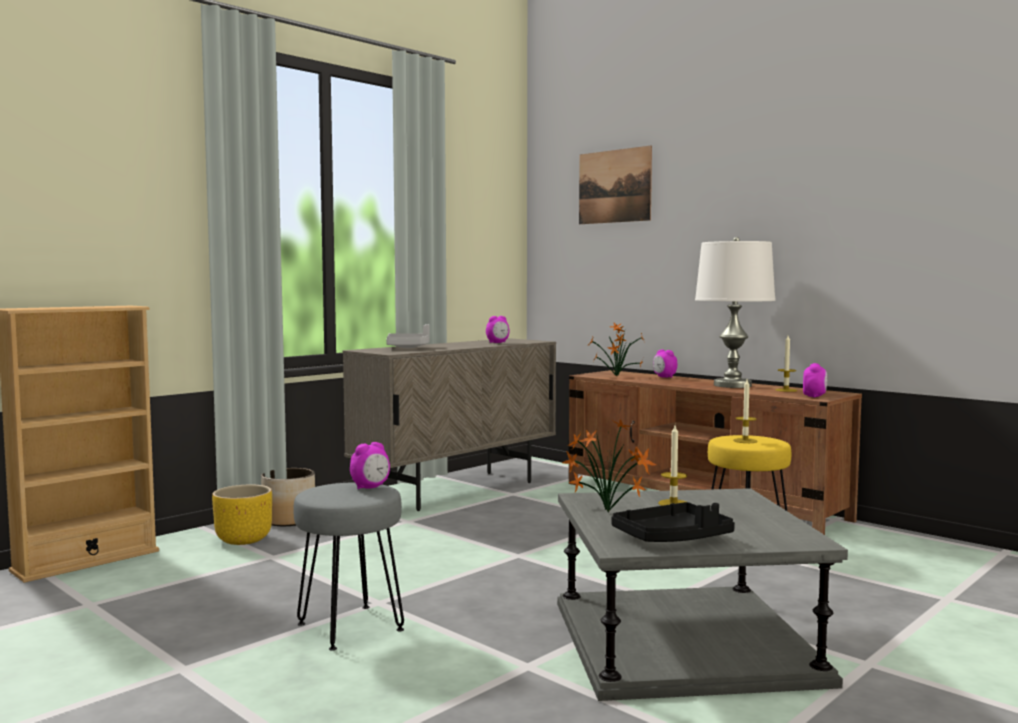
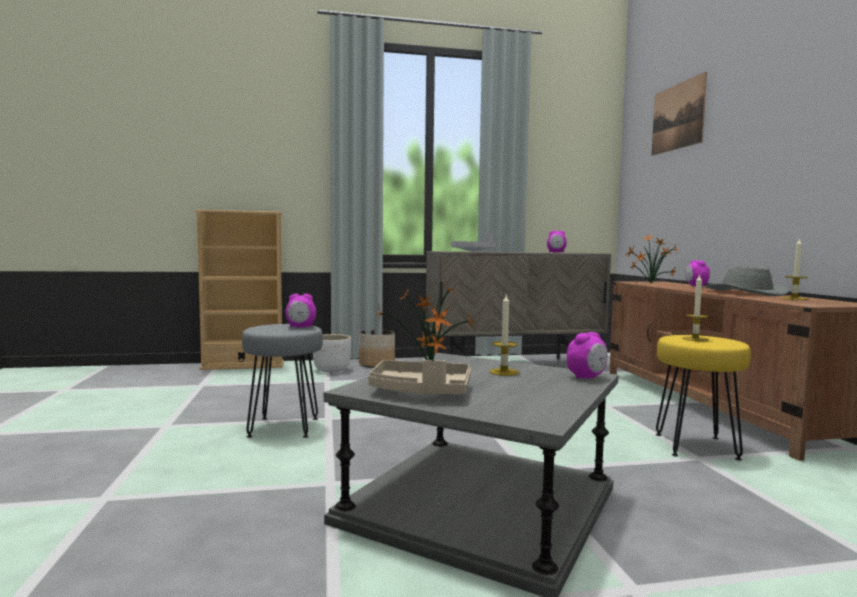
camera: 35 degrees right, 0 degrees up
yellow planter [212,485,272,545] -> white planter [313,334,351,372]
black tray [611,502,735,542] -> beige tray [368,359,471,395]
white table lamp [695,237,776,388] -> grey hat [706,266,789,296]
alarm clock [803,363,827,398] -> alarm clock moved to [567,332,607,379]

